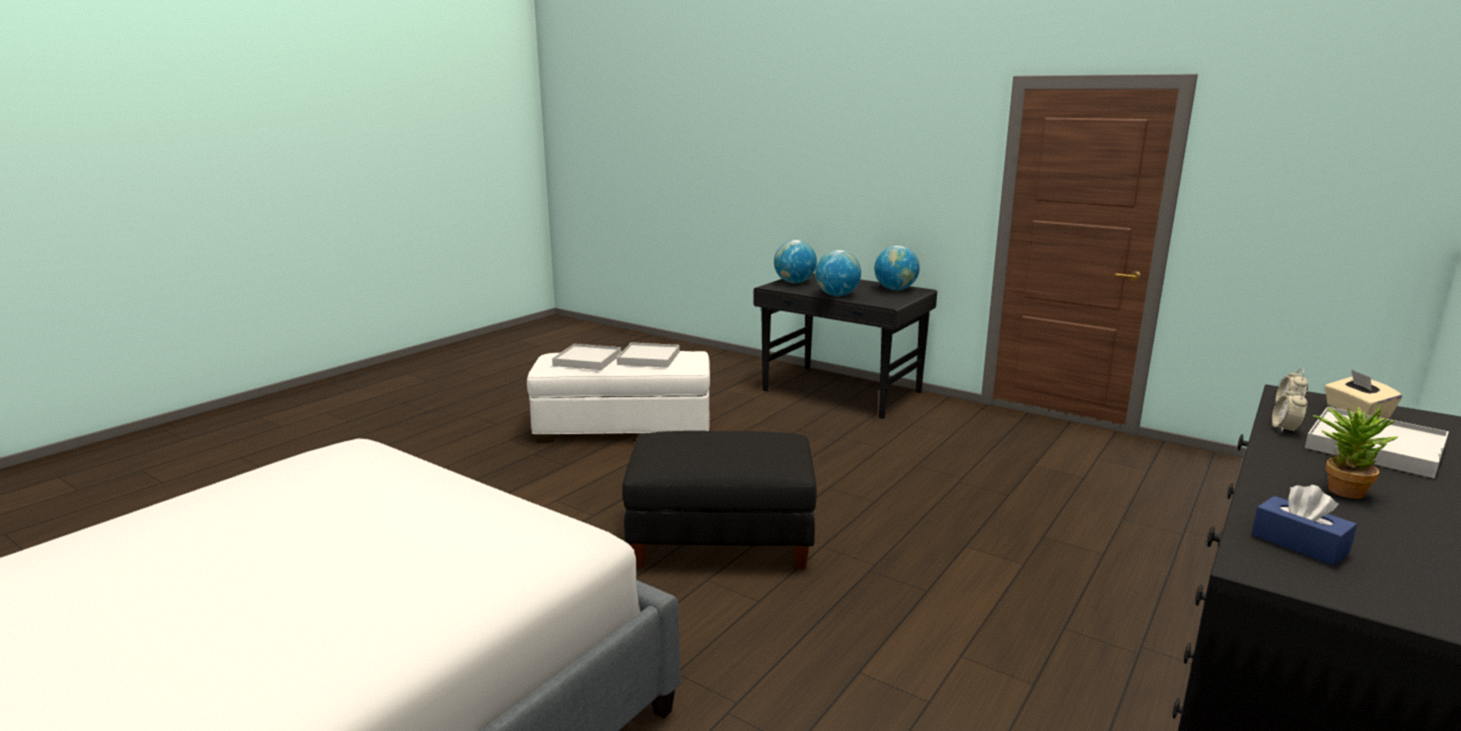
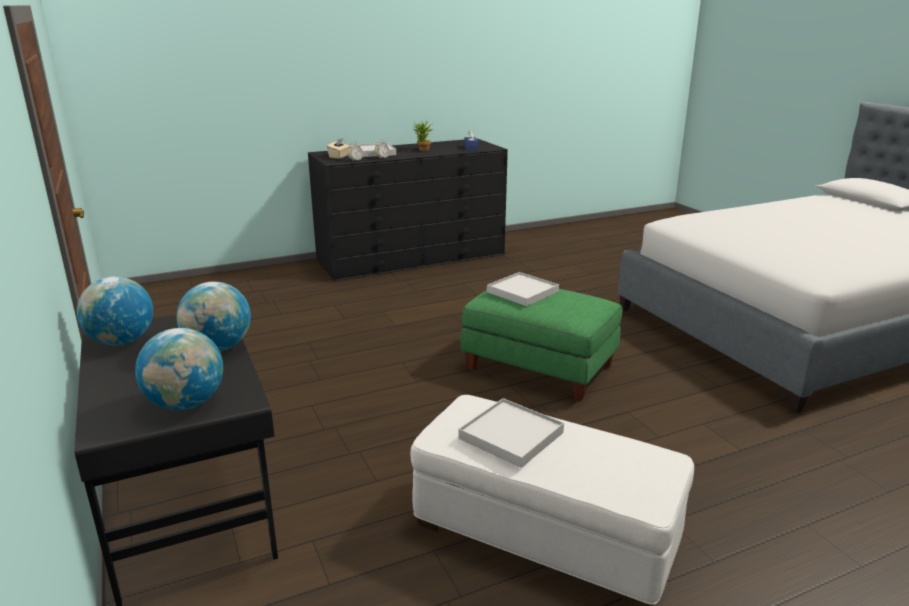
camera: 150 degrees left, 5 degrees up
white tray [552,344,621,370] -> white tray moved to [487,272,559,306]
black ottoman [622,431,817,569] -> green ottoman [460,289,622,401]

